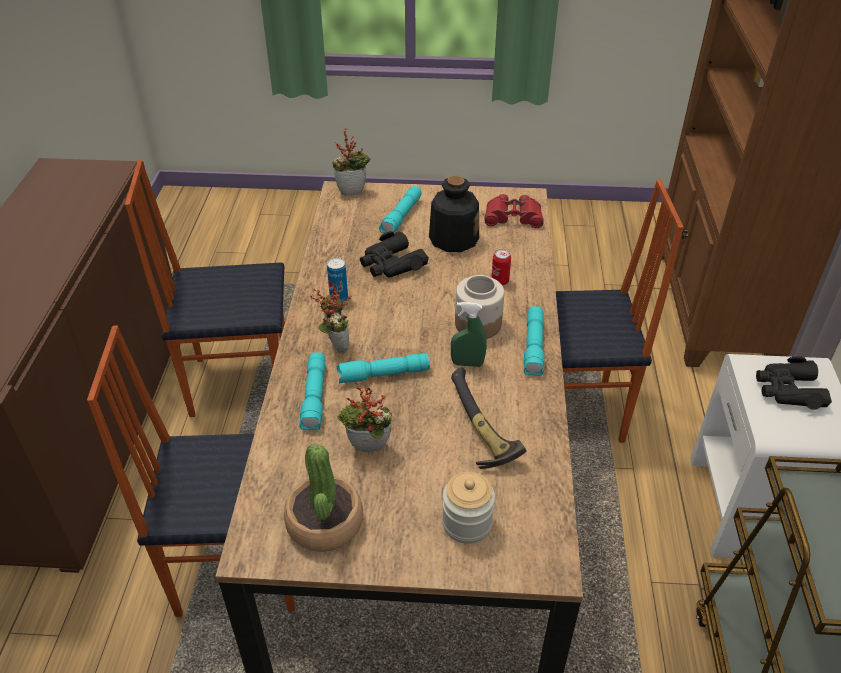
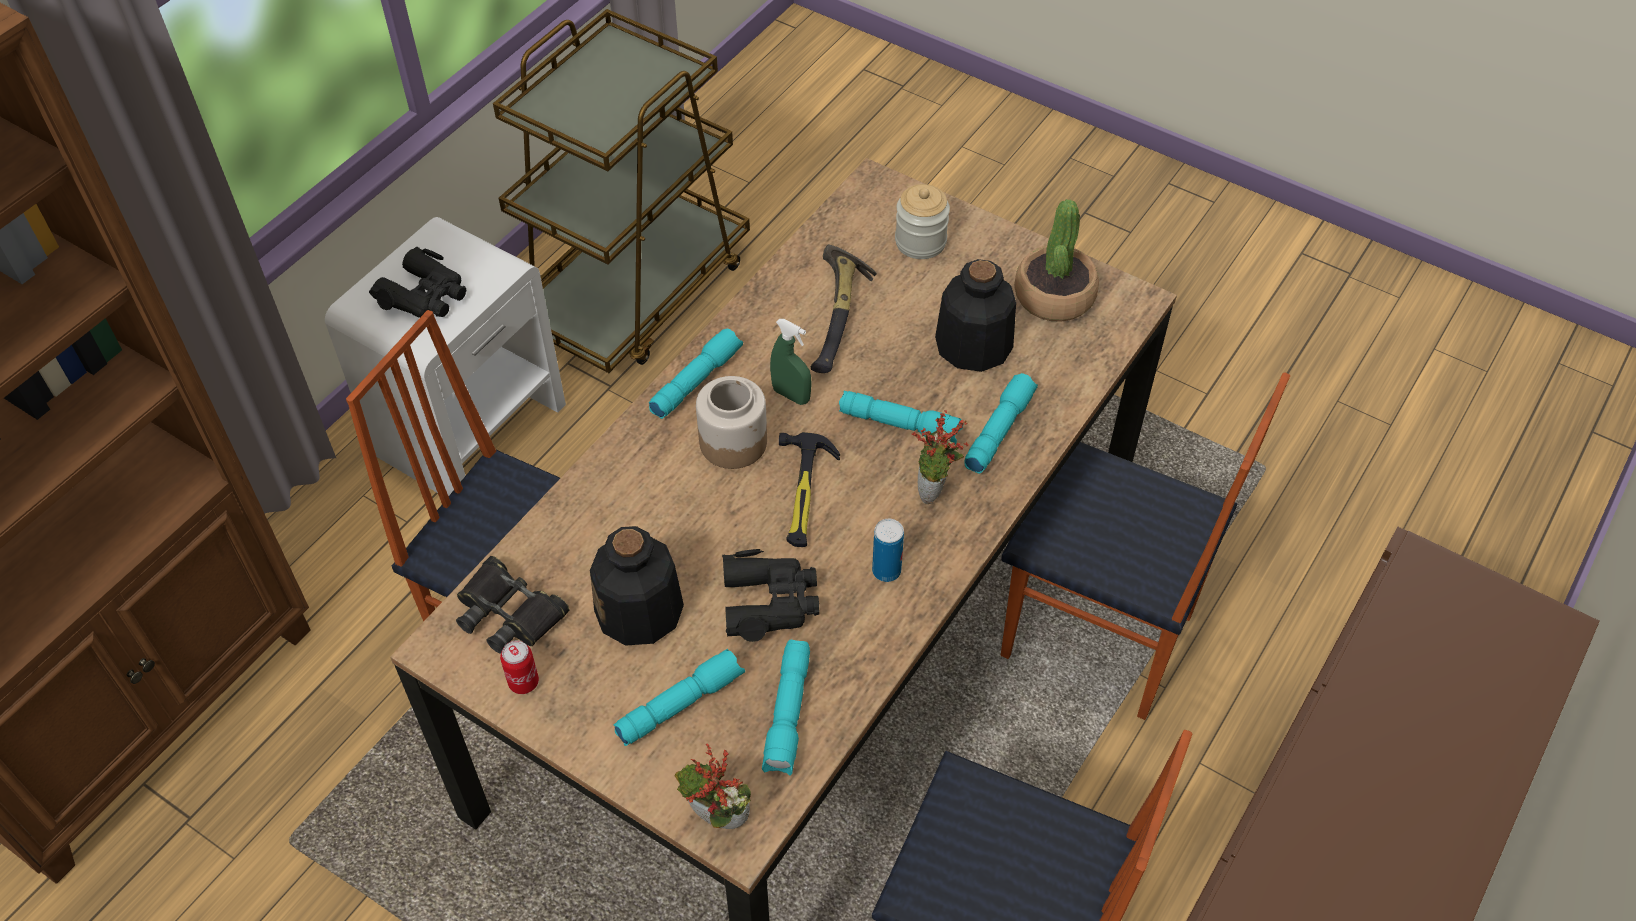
camera: 150 degrees left, 10 degrees up
potted plant [337,382,393,452] -> bottle [935,259,1016,372]
red binoculars [484,194,544,228] -> black binoculars [456,556,569,654]
can [491,249,511,285] -> can moved to [500,640,539,694]
none -> turquoise flashlight [762,640,810,776]
none -> hammer [779,432,840,547]

